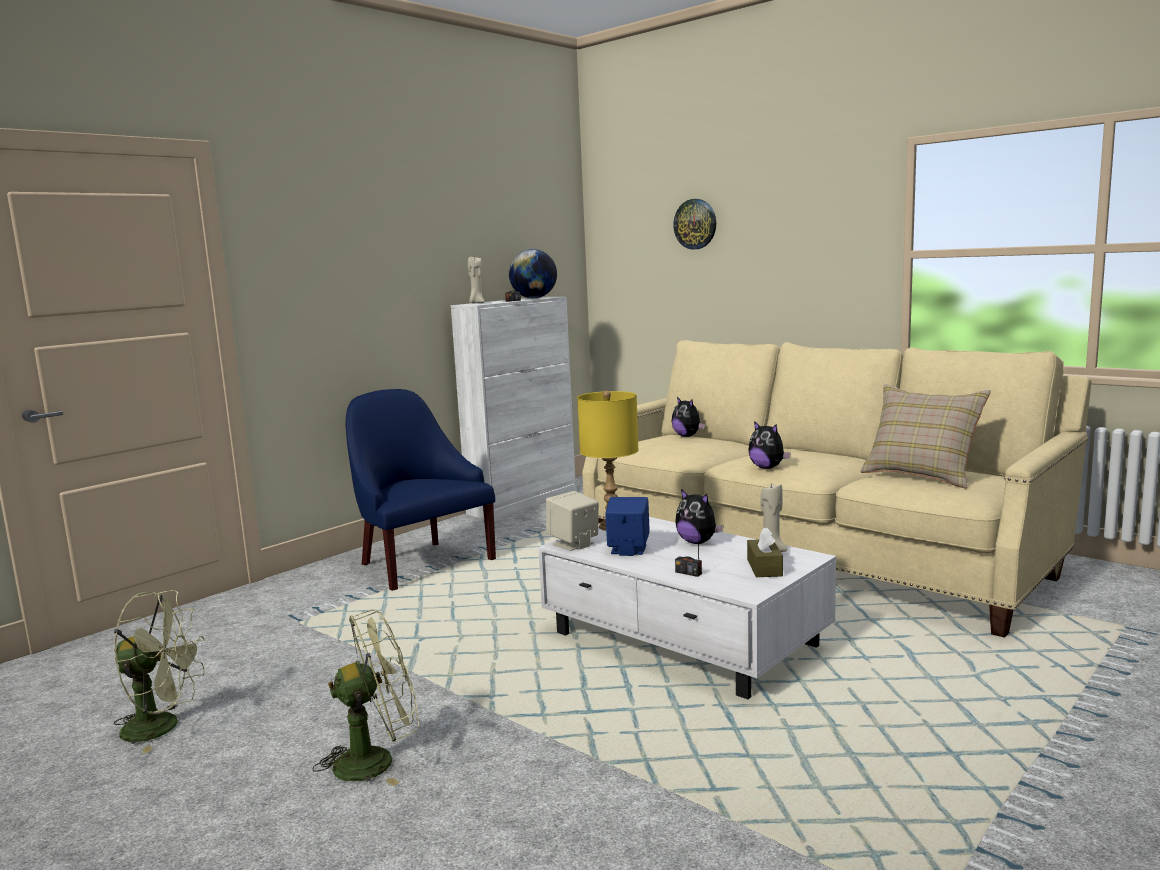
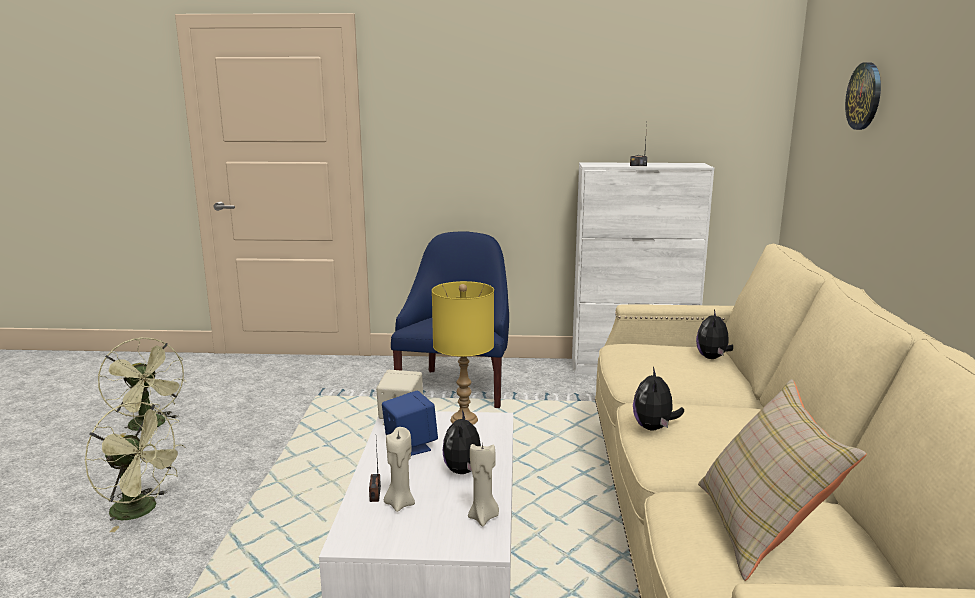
camera: 50 degrees right, 5 degrees up
beige candle [468,257,485,304] -> beige candle moved to [384,427,415,512]
globe [509,249,557,298] -> none
brown tissue box [747,527,783,577] -> none

